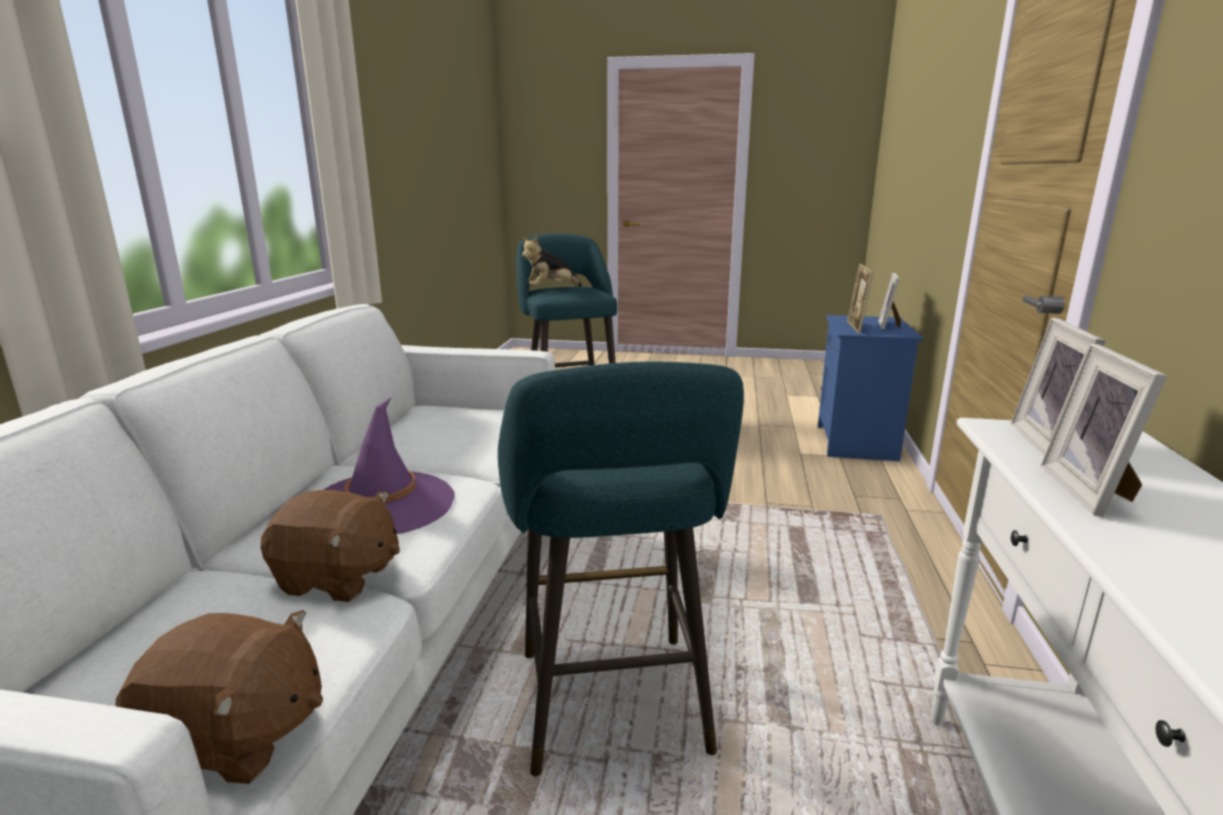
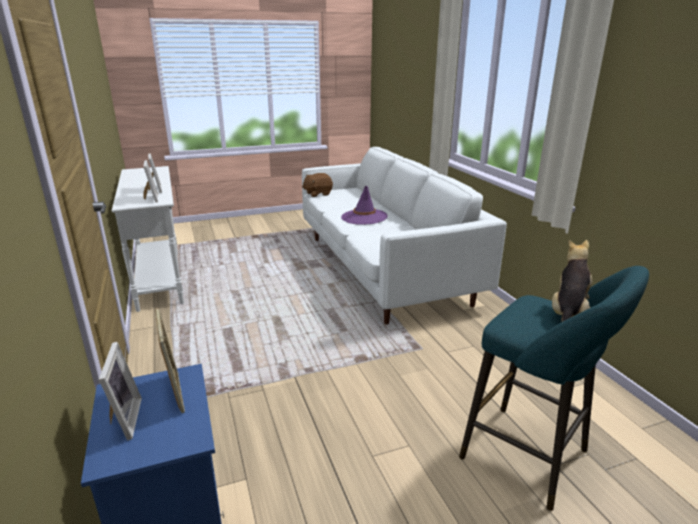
camera: 150 degrees right, 5 degrees up
brown plush toy [261,490,400,602] -> none
turquoise stool [498,362,744,776] -> none

